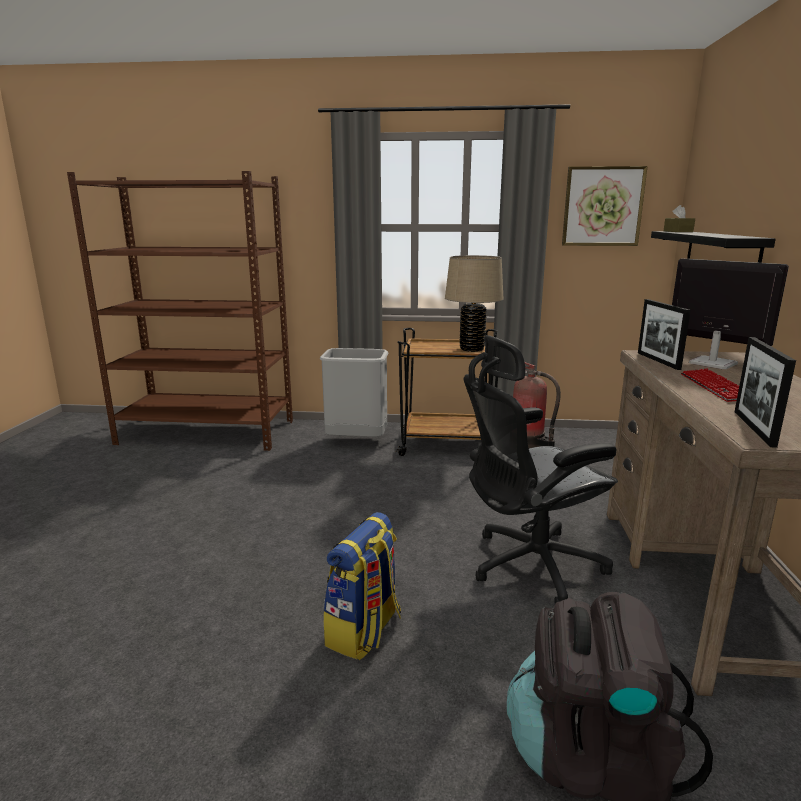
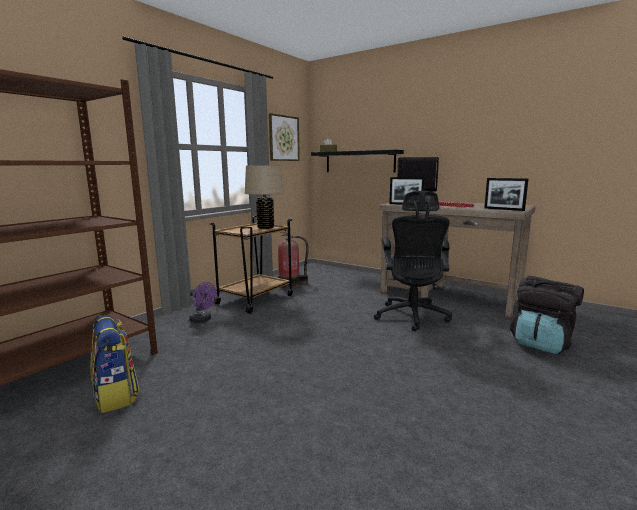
camera: 60 degrees left, 5 degrees down
grey trash can [320,348,388,437] -> purple fan [189,282,217,323]
backpack [323,512,401,660] -> backpack moved to [90,315,140,413]

